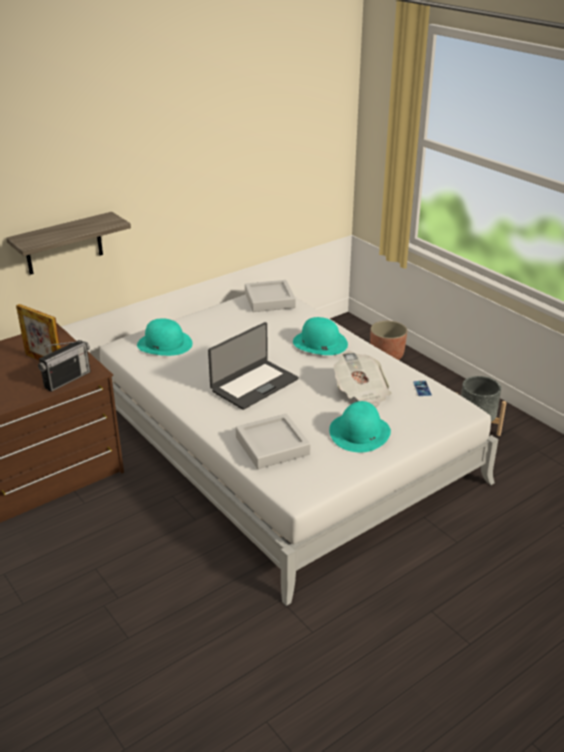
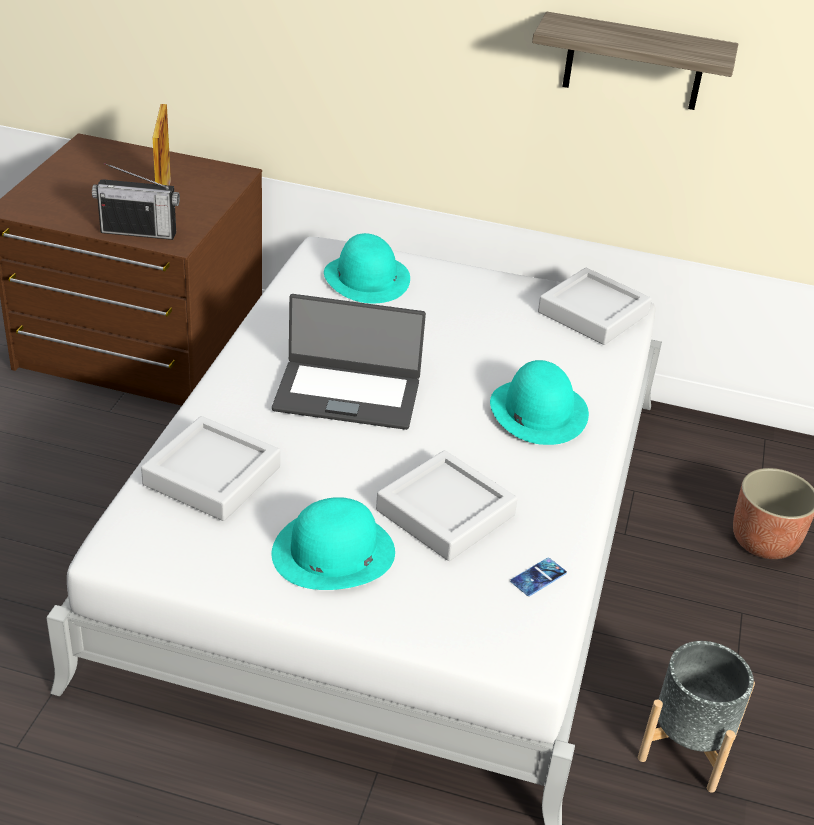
camera: 50 degrees right, 5 degrees up
shelf [6,212,131,275] -> shelf moved to [532,12,738,110]
newspaper [333,351,392,408] -> grey tray [376,450,518,561]

